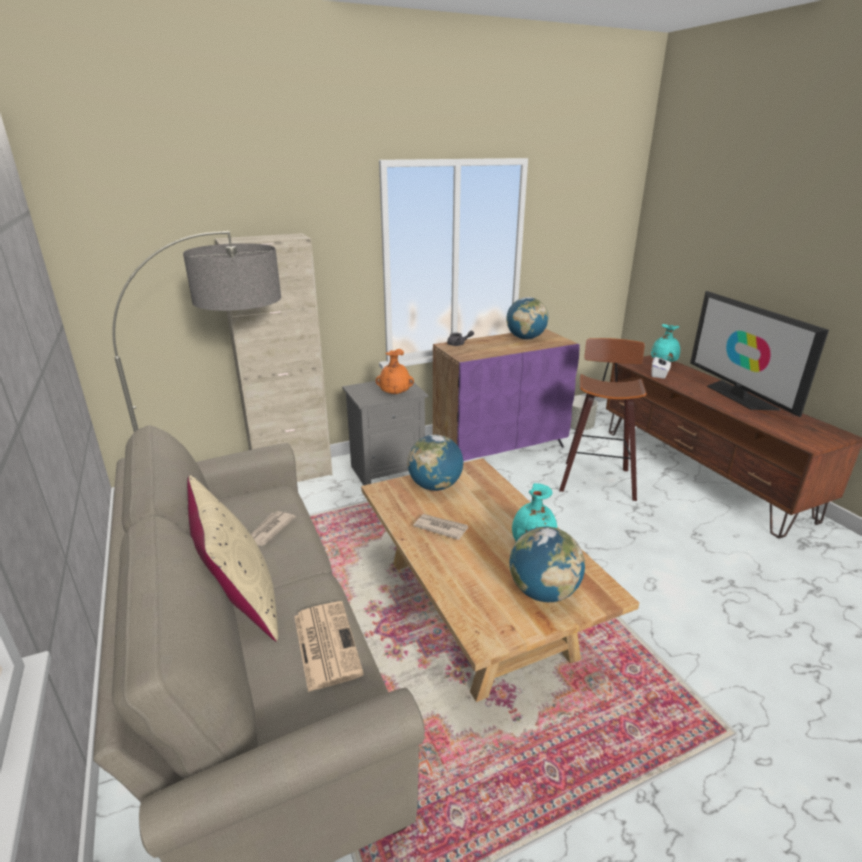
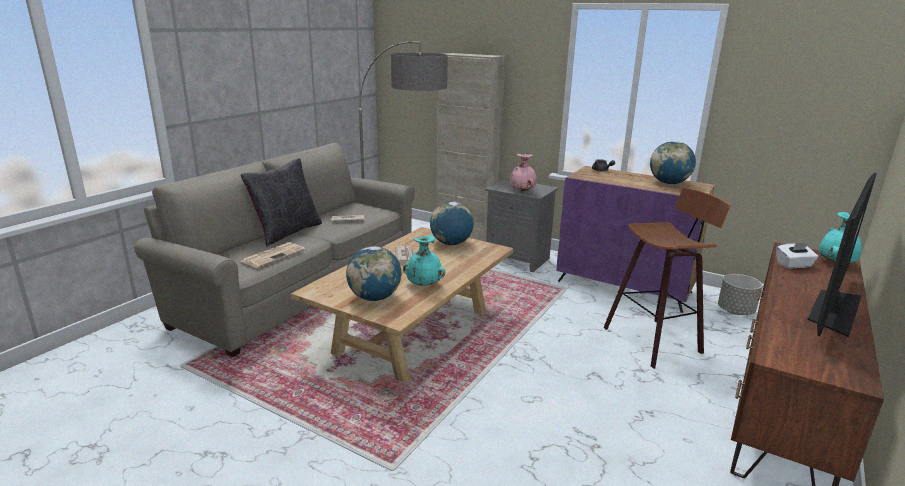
camera: 55 degrees right, 5 degrees down
beige pillow [187,475,278,641] -> black pillow [241,158,322,246]
orange vase [376,349,414,394] -> pink vase [510,154,536,192]

